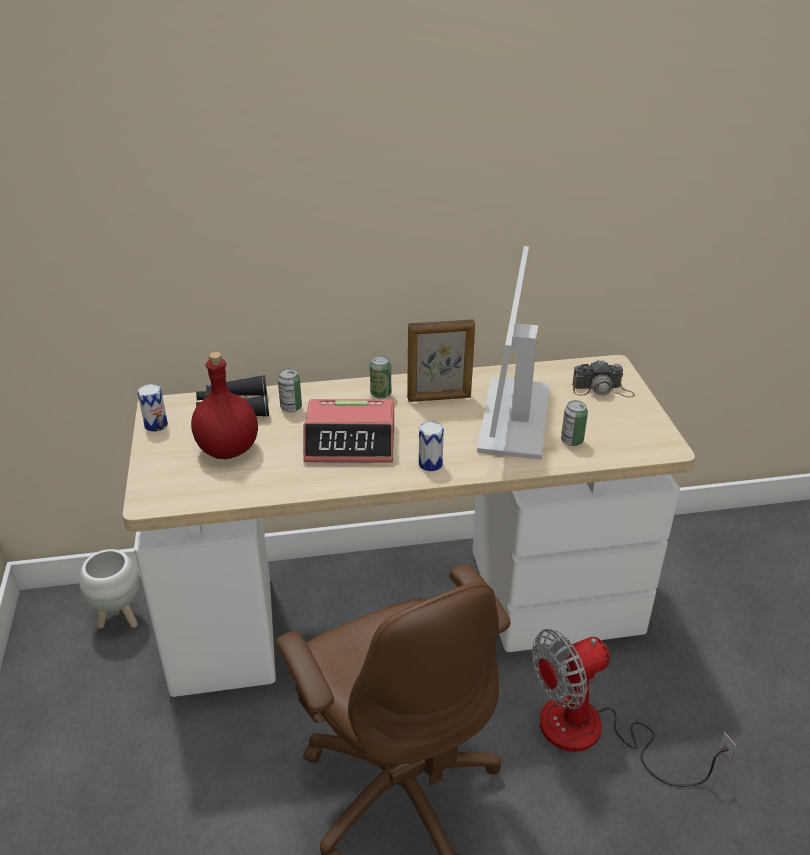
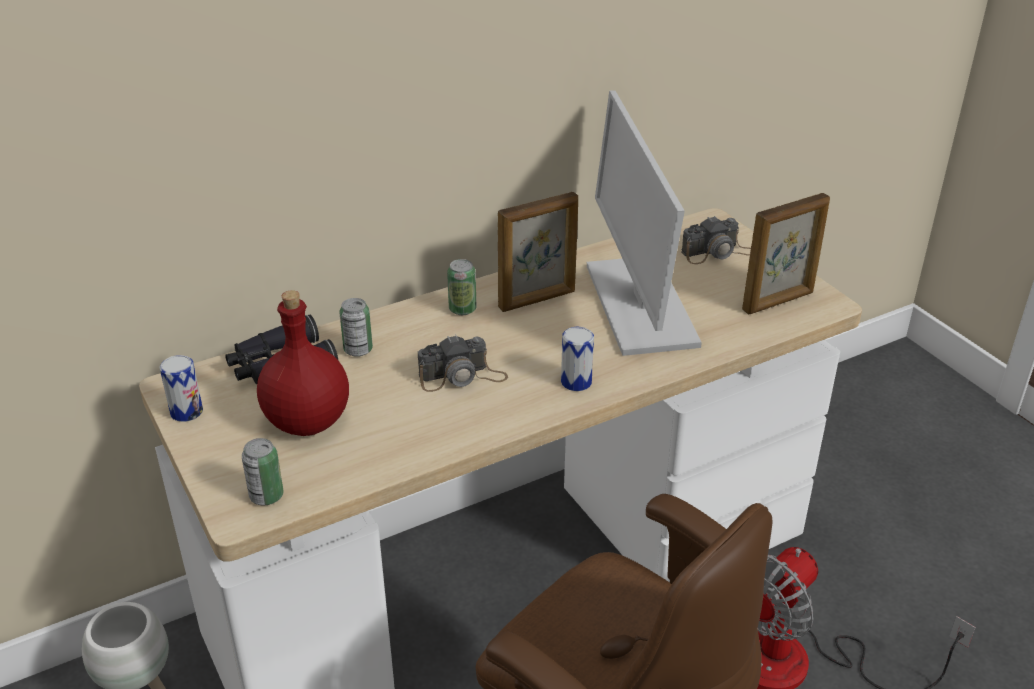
camera: 20 degrees left, 0 degrees up
alarm clock [303,399,394,463] -> camera [418,335,508,392]
can [561,400,588,446] -> can moved to [242,438,284,505]
none -> picture frame [742,193,830,315]

